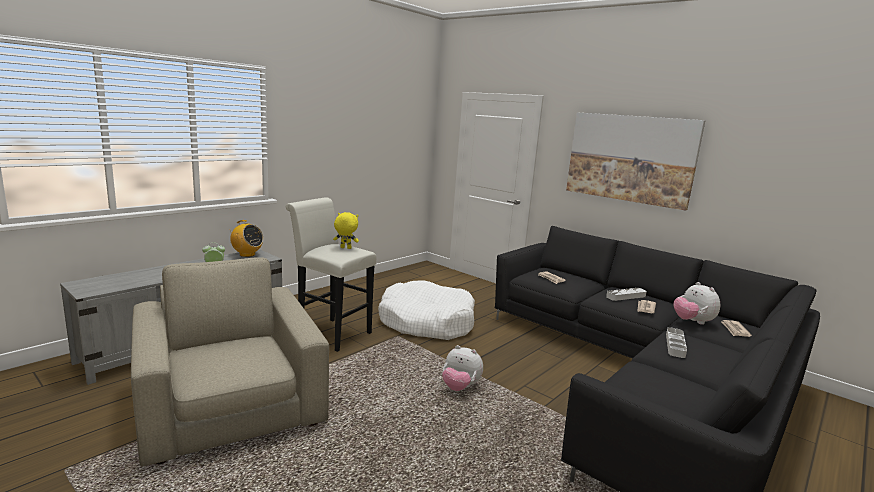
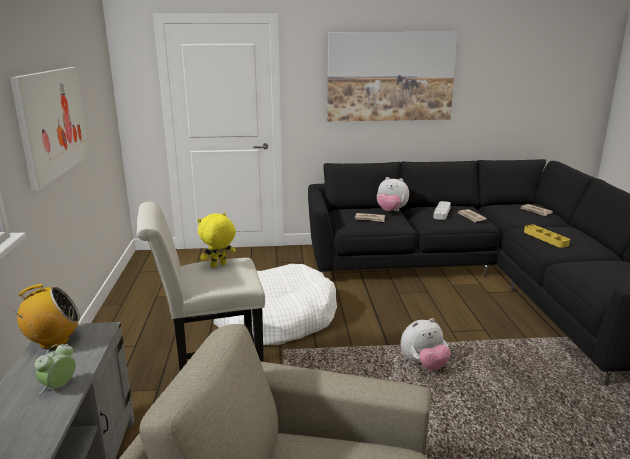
camera: 45 degrees left, 5 degrees up
grey tray [666,327,687,358] -> yellow tray [524,225,570,248]
plush toy [673,282,720,325] -> plush toy moved to [377,177,409,211]
none -> picture [10,67,90,190]

